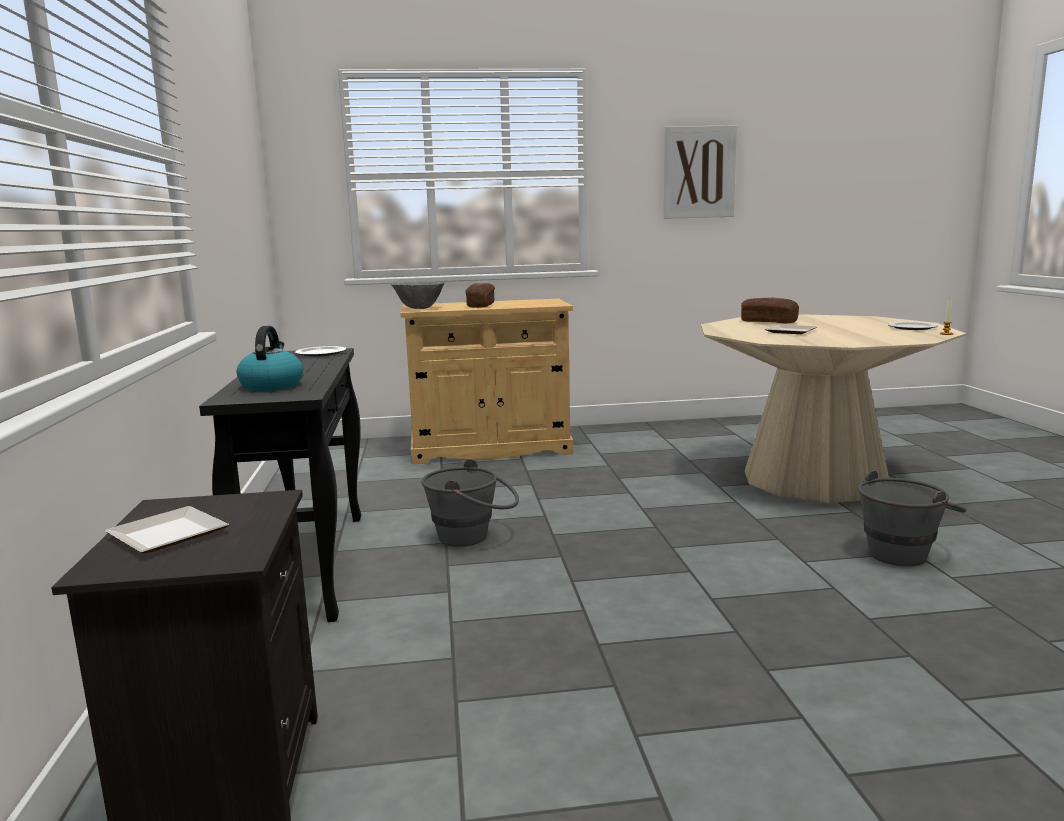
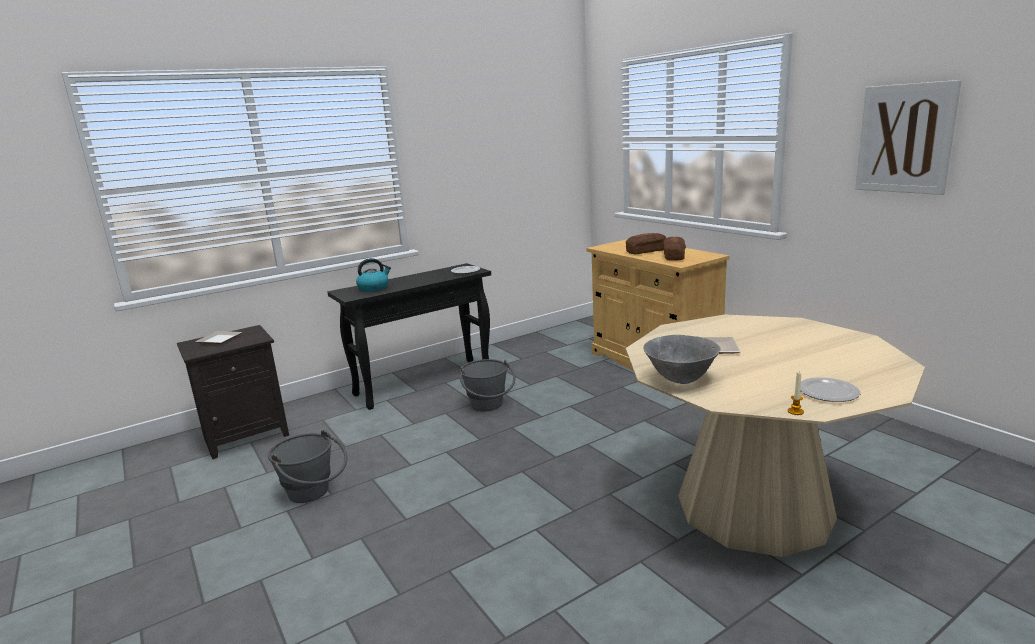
camera: 65 degrees right, 5 degrees up
grey bowl [391,281,445,309] -> grey bowl moved to [643,335,721,384]
bread [741,298,799,324] -> bread moved to [663,237,686,261]
grey bucket [858,471,966,566] -> grey bucket moved to [268,430,347,503]

